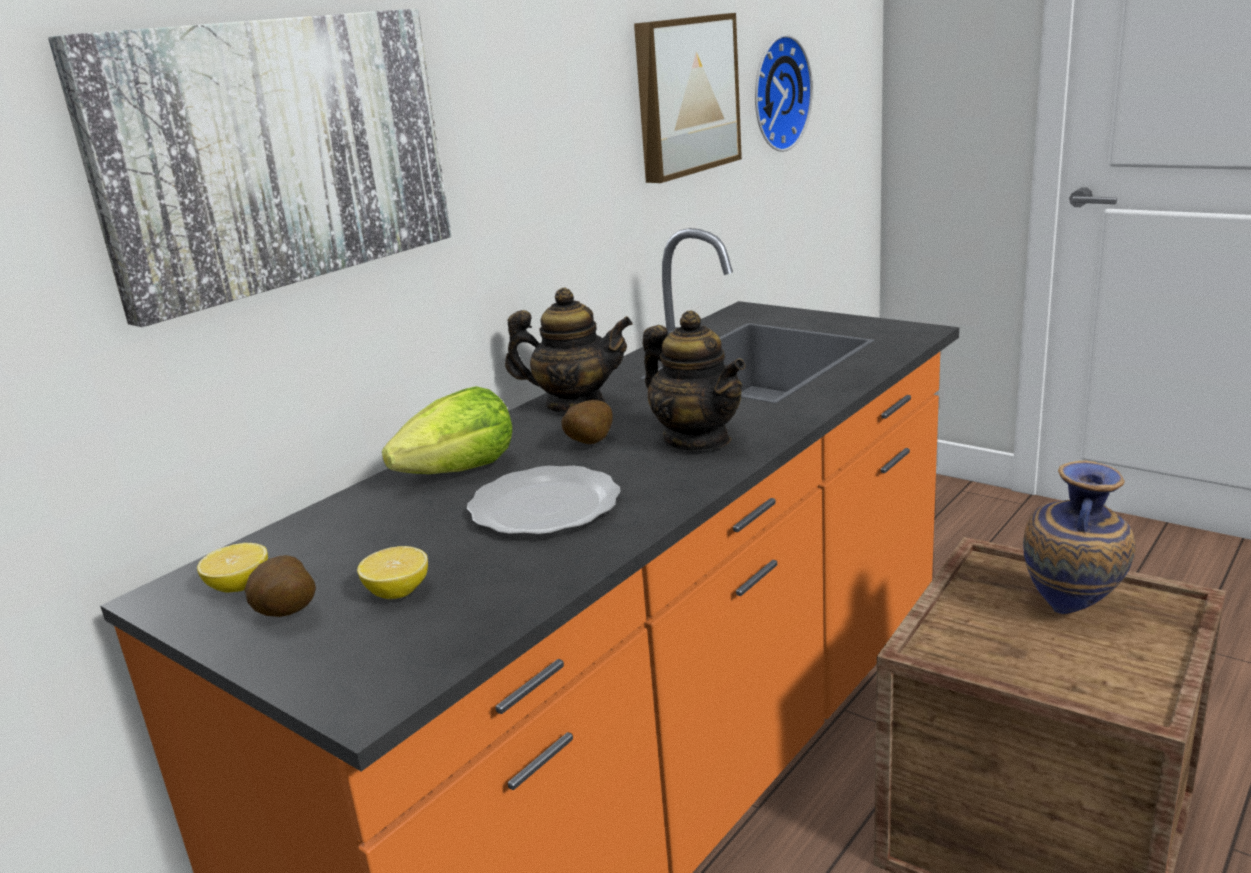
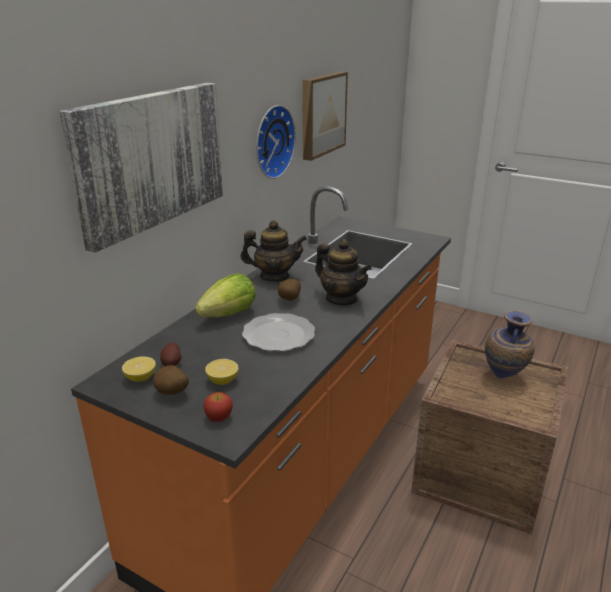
camera: 10 degrees left, 5 degrees up
wall clock [755,34,813,152] -> wall clock moved to [256,105,296,179]
none -> potato [160,343,182,366]
none -> apple [204,392,233,422]

